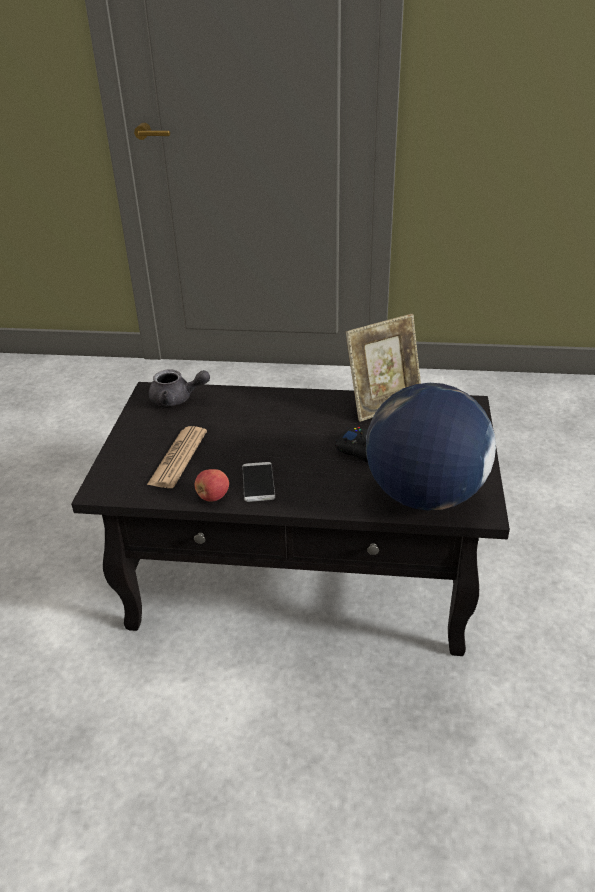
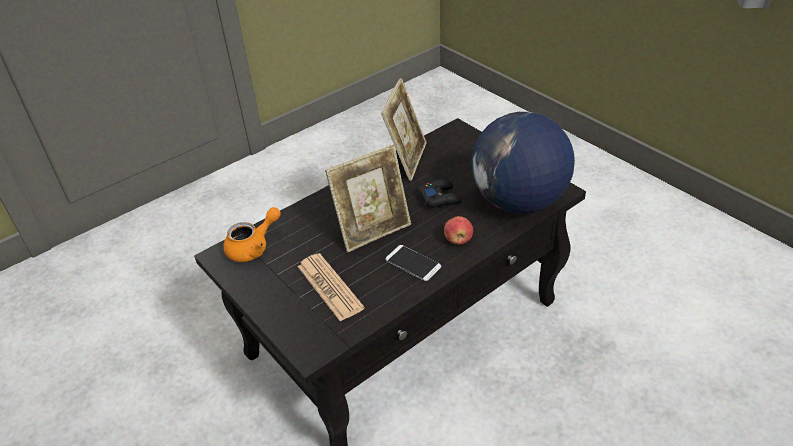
camera: 45 degrees left, 5 degrees up
grey teapot [149,370,210,406] -> orange teapot [223,207,281,262]
apple [195,469,229,502] -> apple moved to [444,216,473,245]
none -> picture frame [325,145,411,252]

